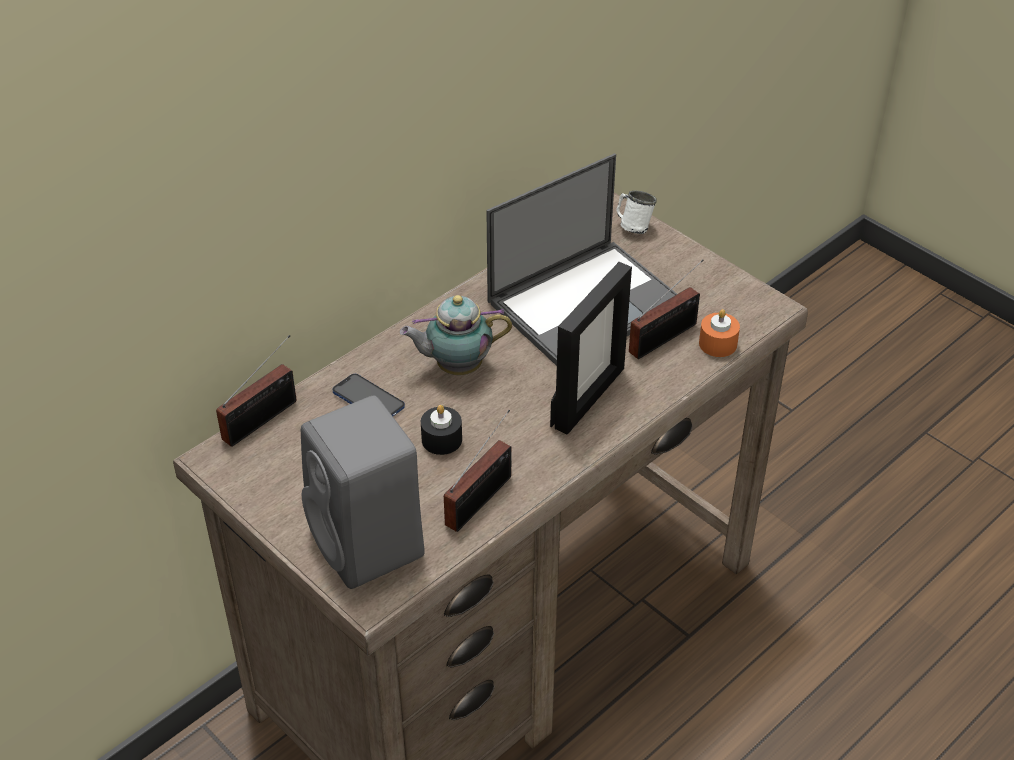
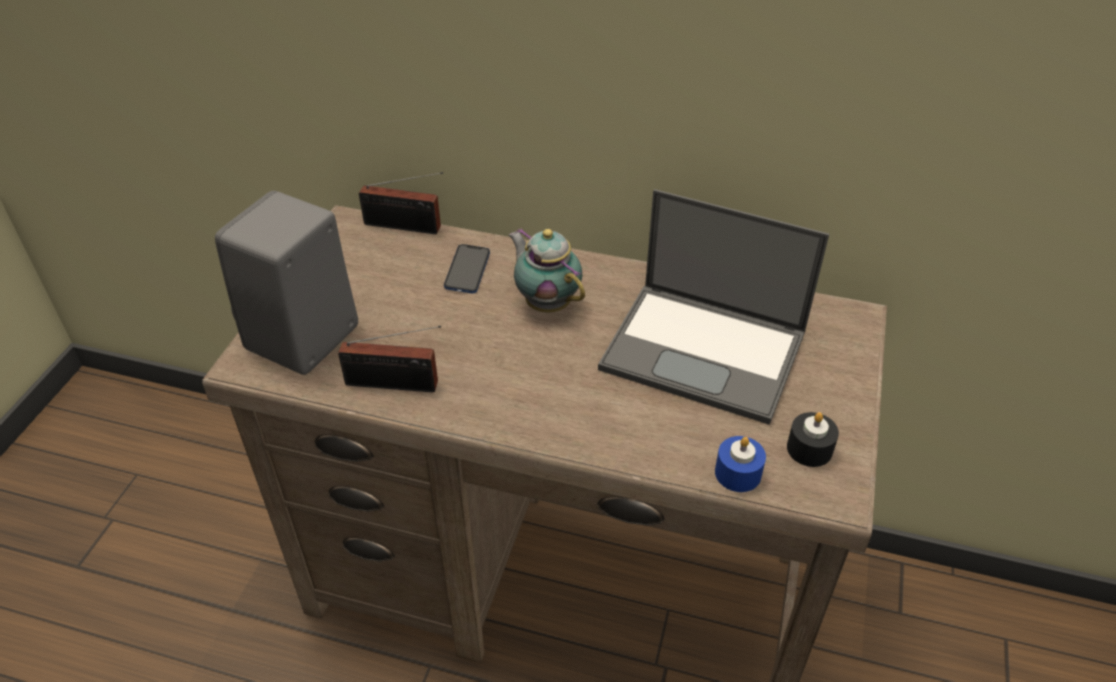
camera: 60 degrees right, 0 degrees up
black candle [421,405,462,455] -> black candle moved to [787,412,839,467]
picture frame [550,262,632,435] -> none
white mug [616,190,657,234] -> none
radio [629,259,704,359] -> none
orange candle [699,309,740,357] -> blue candle [715,436,766,492]

